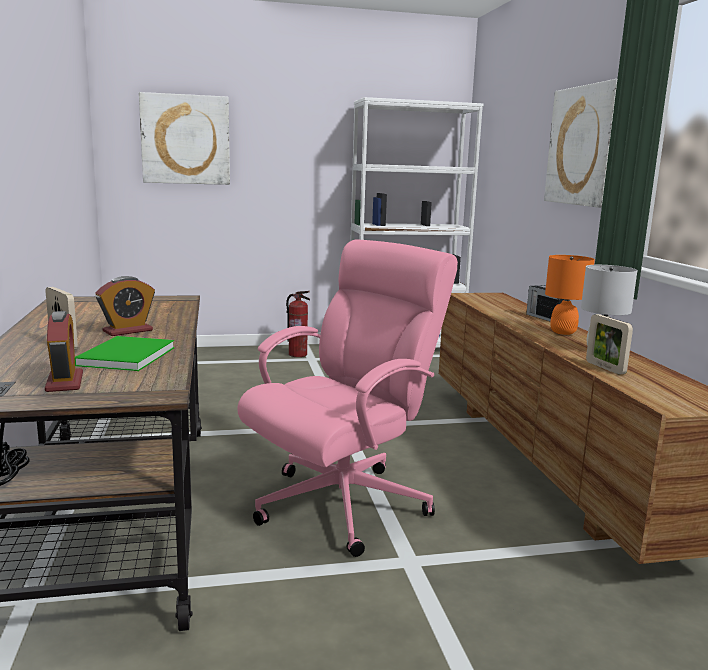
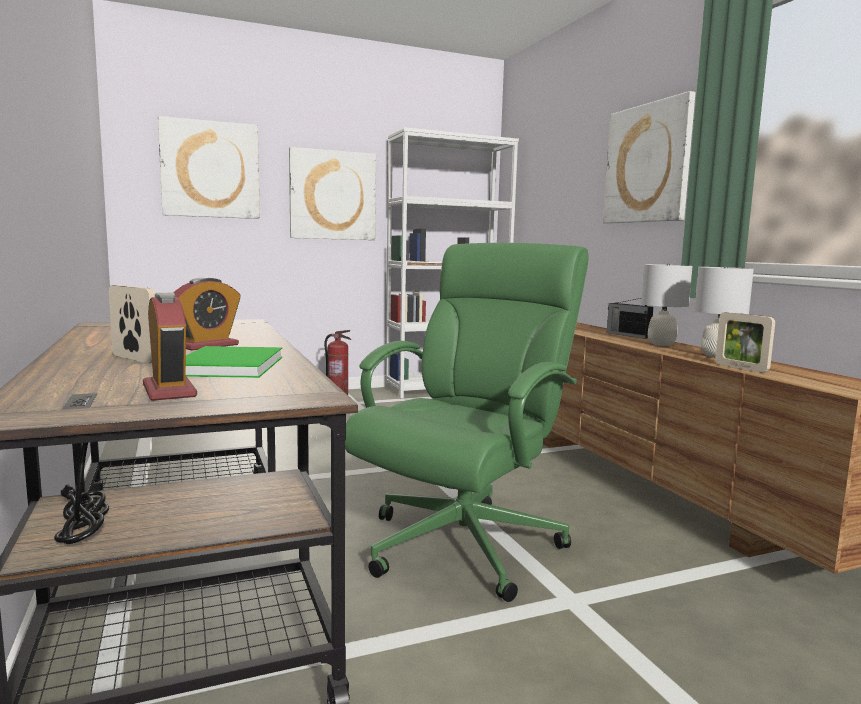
camera: 10 degrees left, 5 degrees down
pink office chair [237,240,458,557] -> green office chair [345,243,589,602]
orange table lamp [545,255,595,335] -> grey table lamp [641,264,693,346]
none -> picture [289,147,376,240]

